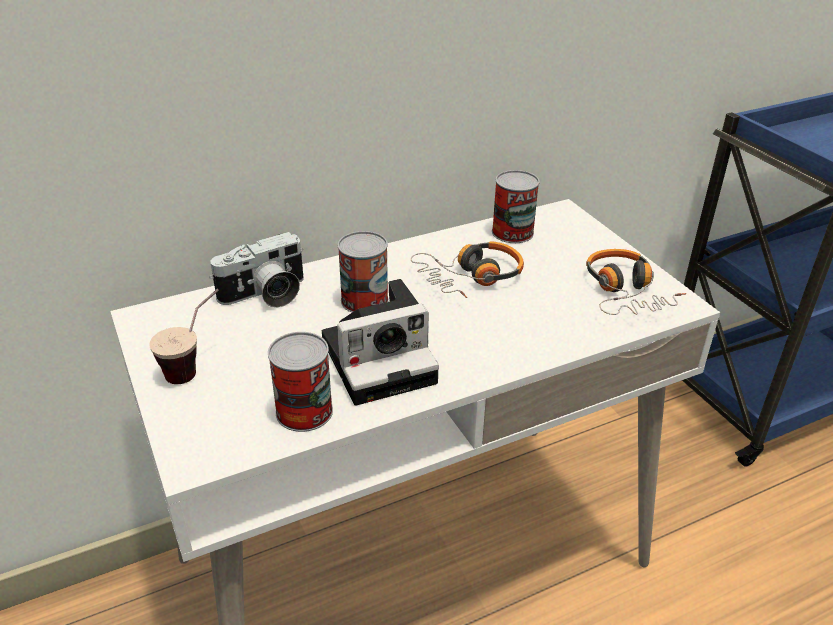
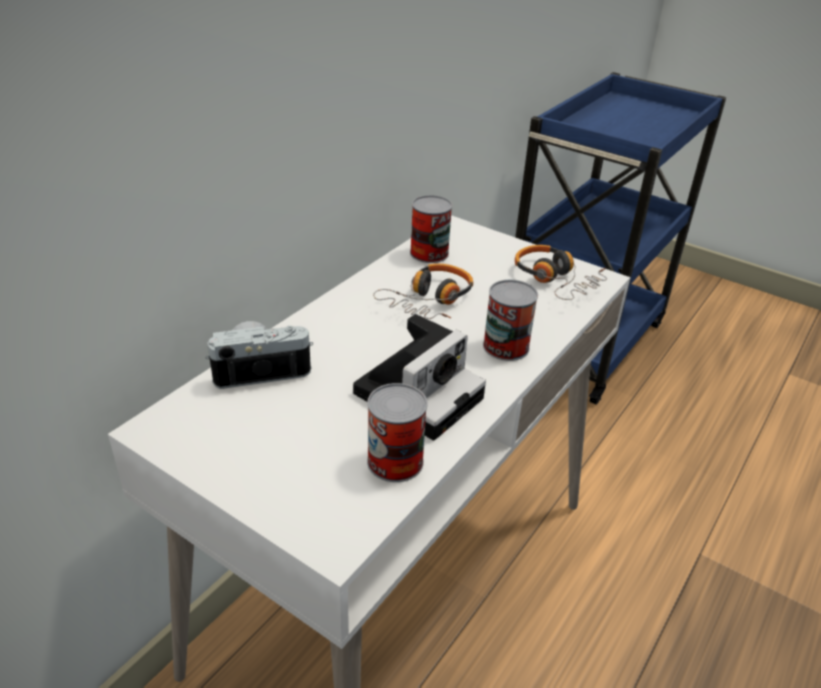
camera: 30 degrees left, 0 degrees up
cup [149,289,219,384] -> none
camera [209,232,304,307] -> camera turned 135 degrees counterclockwise [205,321,313,389]
can [338,231,389,313] -> can moved to [483,280,538,361]

